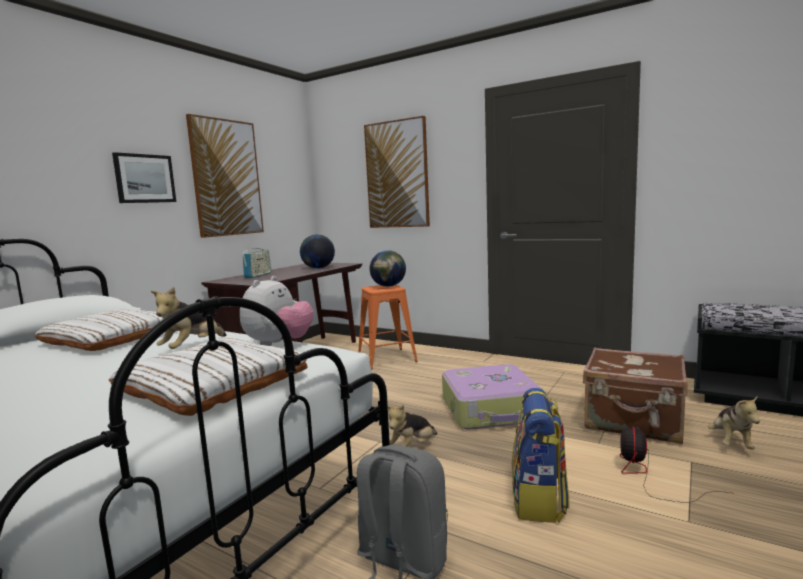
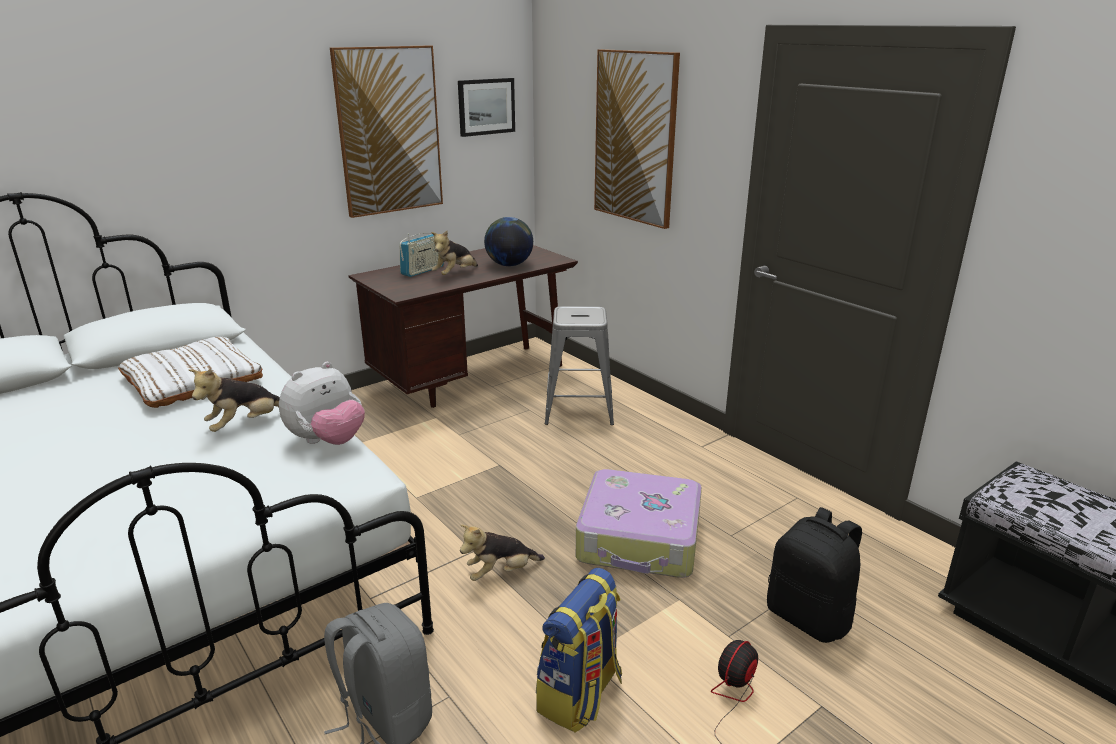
camera: 20 degrees right, 15 degrees up
white pillow [109,338,308,416] -> none
picture [112,152,176,203] -> picture moved to [458,78,515,137]
orange stool [359,285,418,370] -> grey stool [545,306,614,425]
globe [369,250,406,287] -> none
brown suitcase [583,347,688,444] -> black backpack [767,507,862,643]
plush toy [708,396,760,449] -> plush toy moved to [431,231,478,275]

